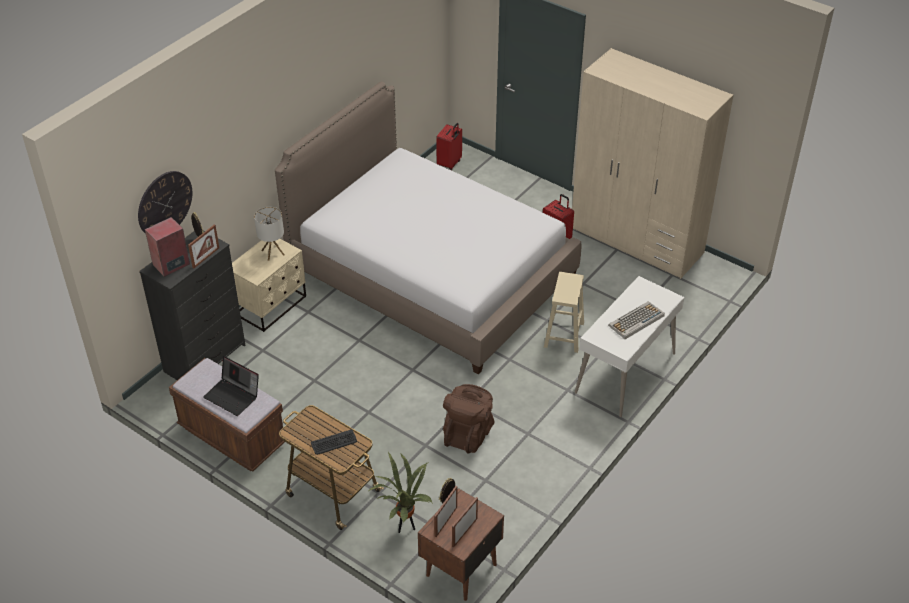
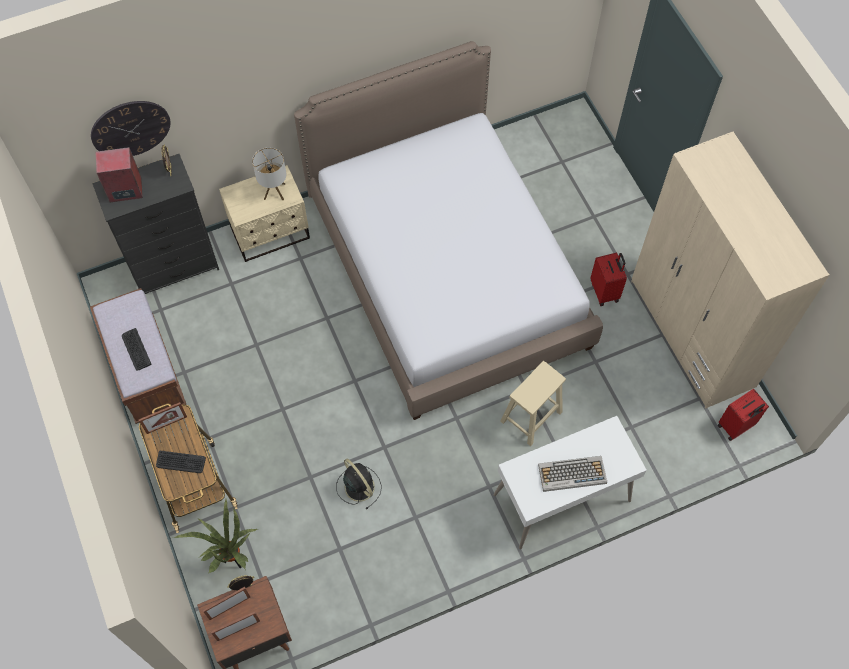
camera: 30 degrees right, 20 degrees up
picture frame [188,224,219,269] -> picture frame moved to [139,402,187,434]
laptop [203,356,259,416] -> keyboard [122,328,151,371]
red suitcase [436,123,462,171] -> red suitcase moved to [718,389,769,441]
brown backpack [443,384,494,454] -> black fan [336,459,382,509]

